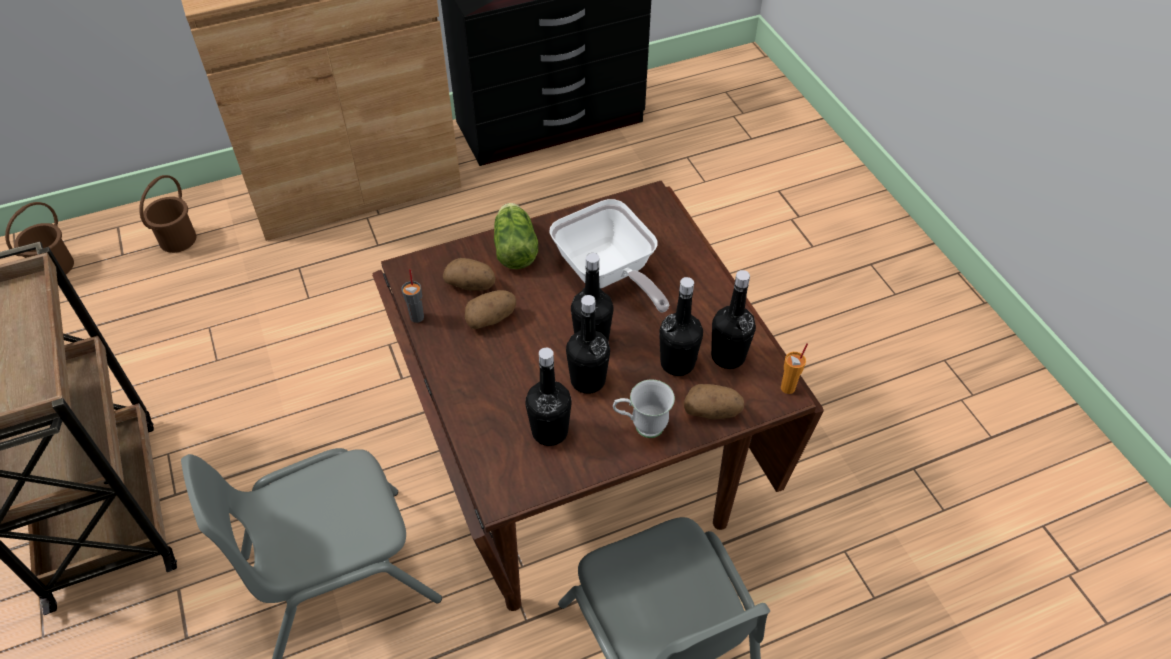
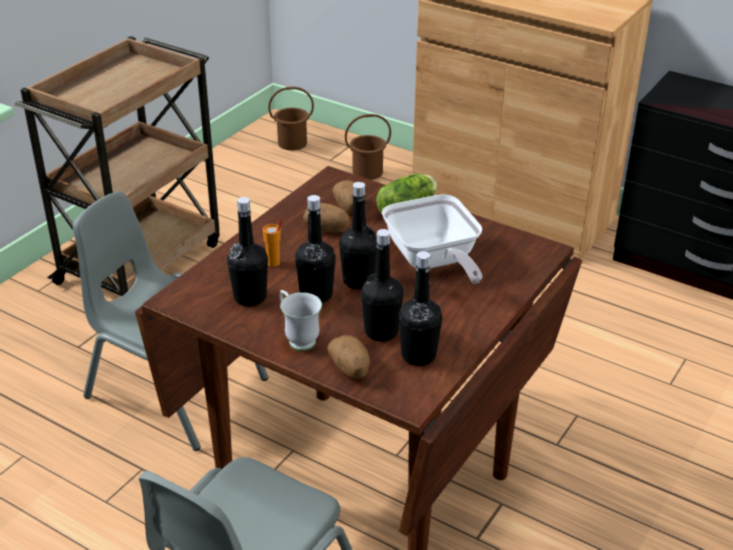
camera: 55 degrees right, 15 degrees down
grey cup [402,269,424,323] -> none
frying pan [549,199,669,312] -> frying pan turned 45 degrees counterclockwise [382,194,482,284]
orange cup [781,343,808,394] -> orange cup moved to [263,219,282,267]

